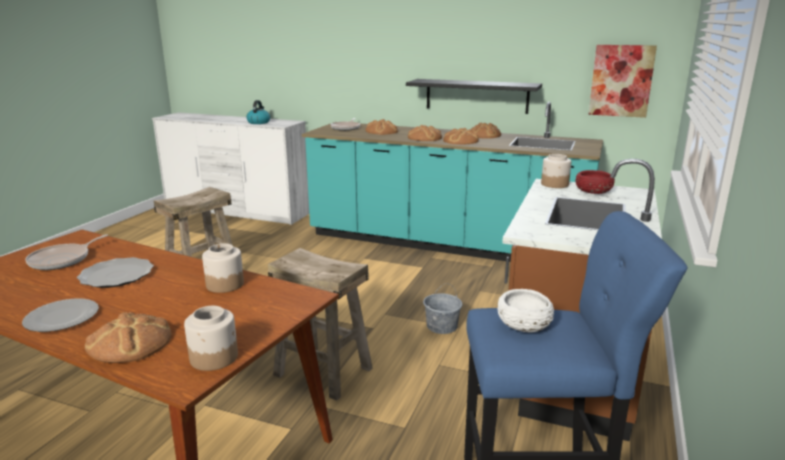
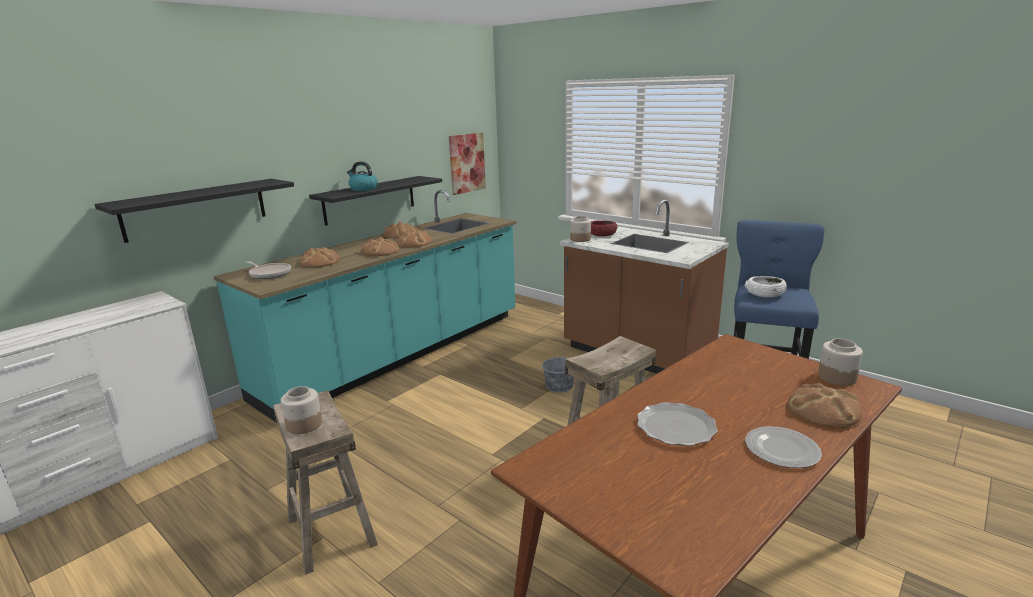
camera: 70 degrees left, 0 degrees up
frying pan [25,235,108,270] -> none
jar [202,243,244,293] -> jar moved to [281,386,322,434]
kettle [246,100,270,124] -> kettle moved to [347,161,378,191]
none -> black shelf [94,179,294,243]

